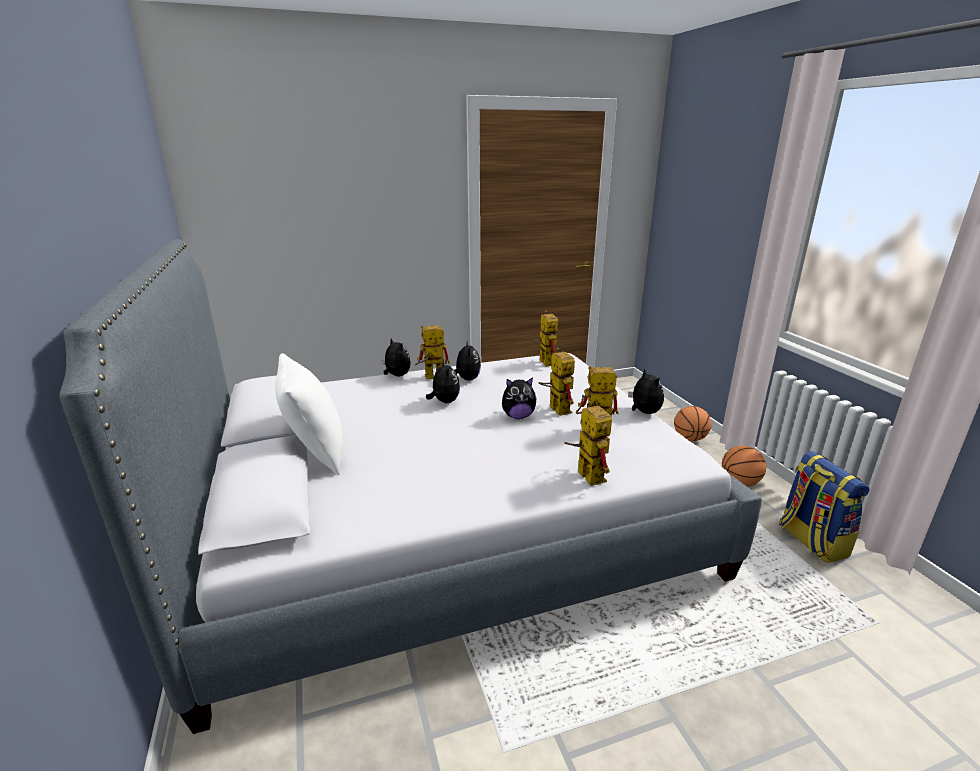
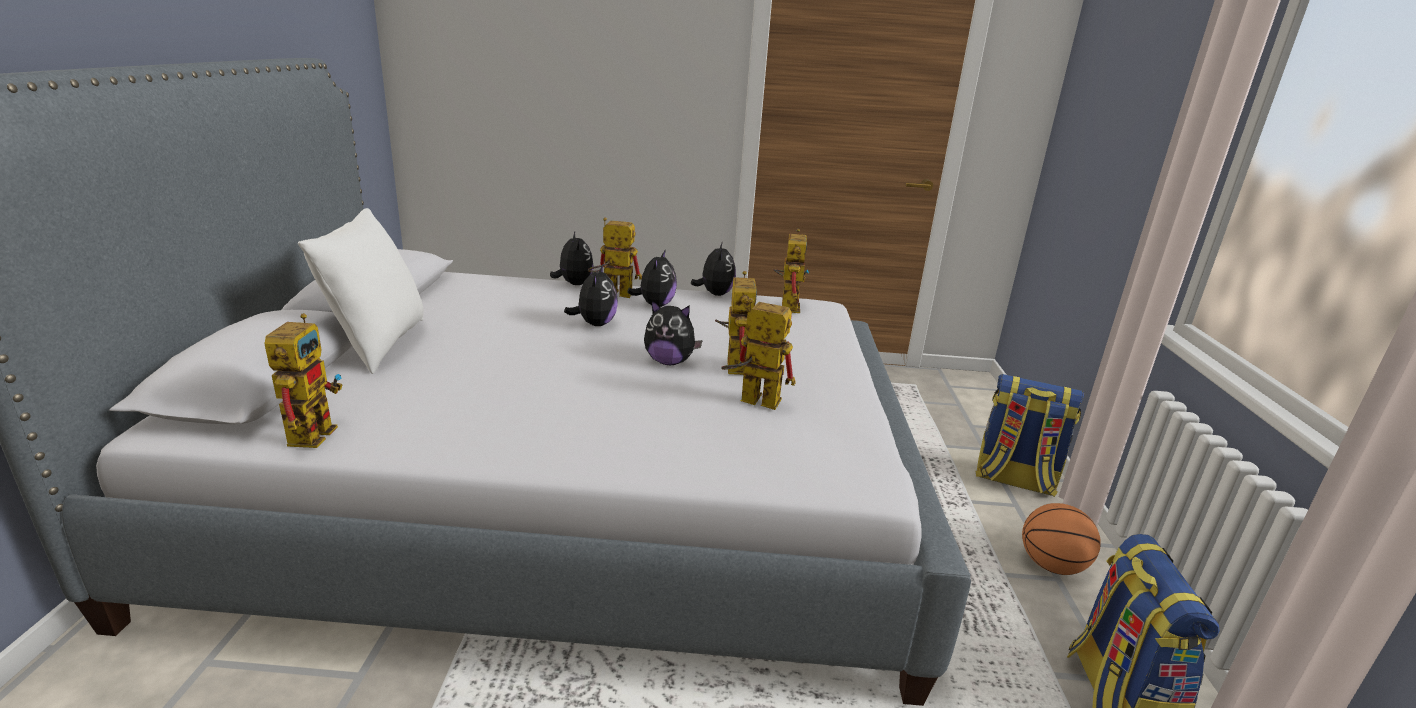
camera: 20 degrees right, 0 degrees up
toy robot [564,401,612,486] -> toy robot moved to [265,313,343,448]
plush toy [628,369,664,414] -> plush toy moved to [691,241,736,296]
basketball [674,406,711,441] -> backpack [976,374,1084,497]

